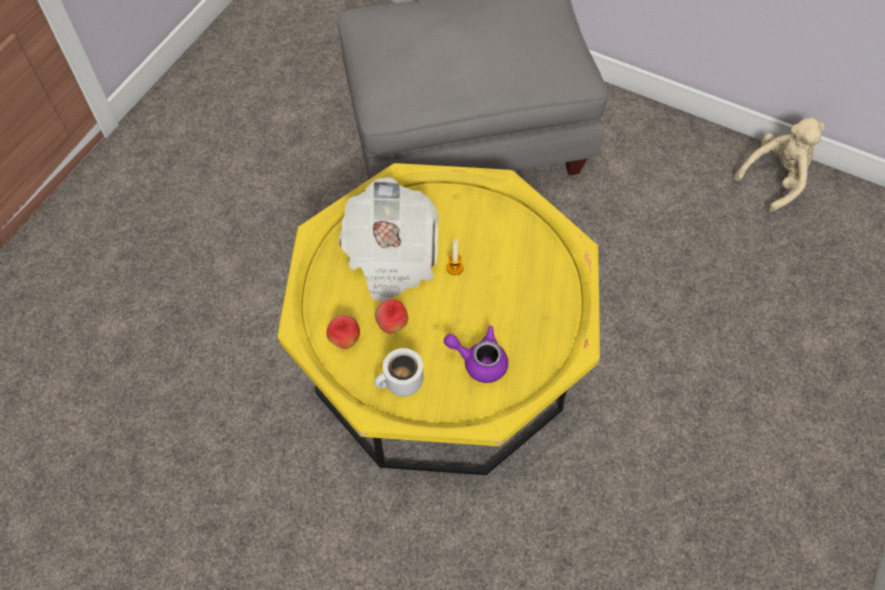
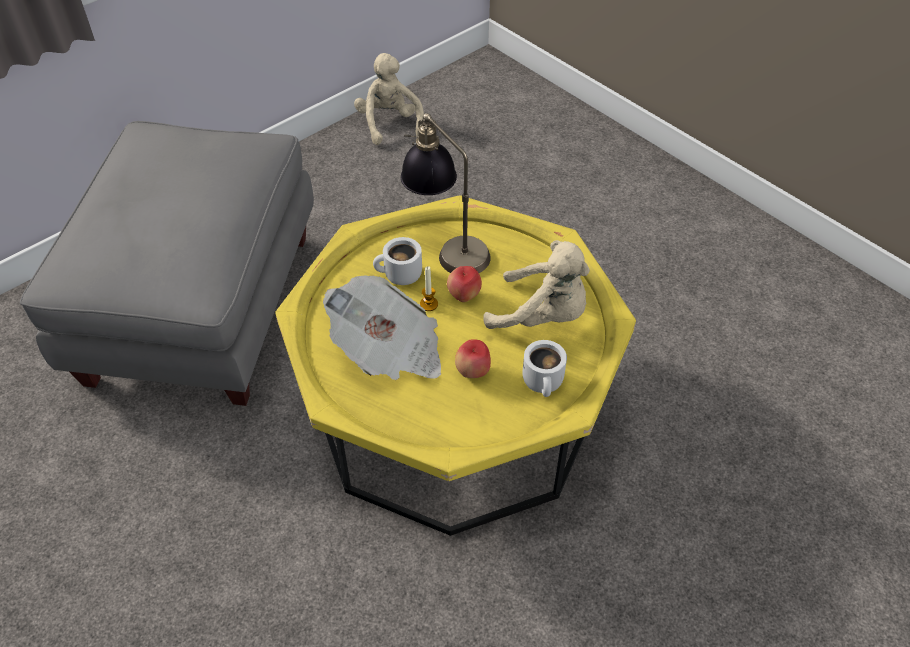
camera: 70 degrees left, 10 degrees down
apple [326,315,360,349] -> apple moved to [447,266,482,302]
purple teapot [444,326,508,383] -> beige plush toy [483,240,590,329]
none -> white mug [373,237,422,285]
none -> table lamp [401,113,491,273]

